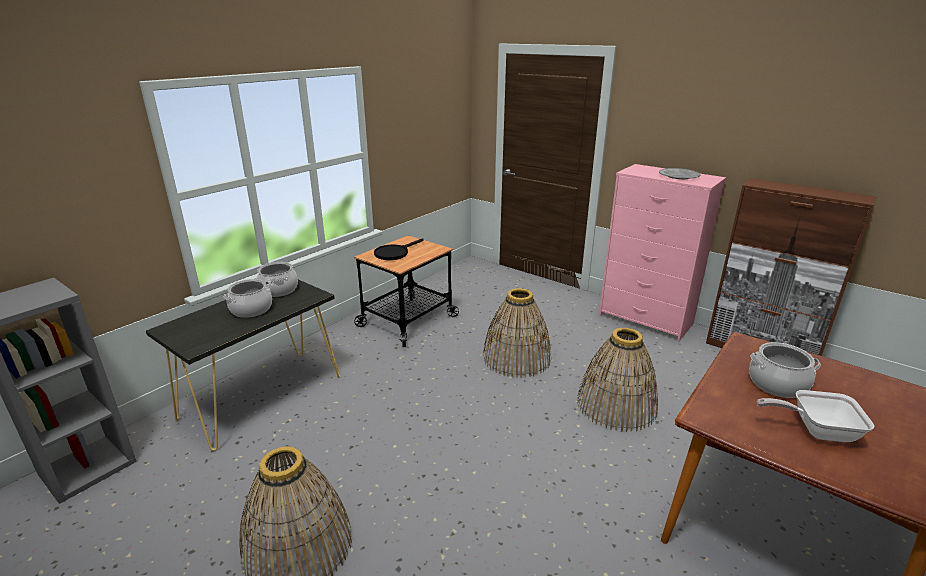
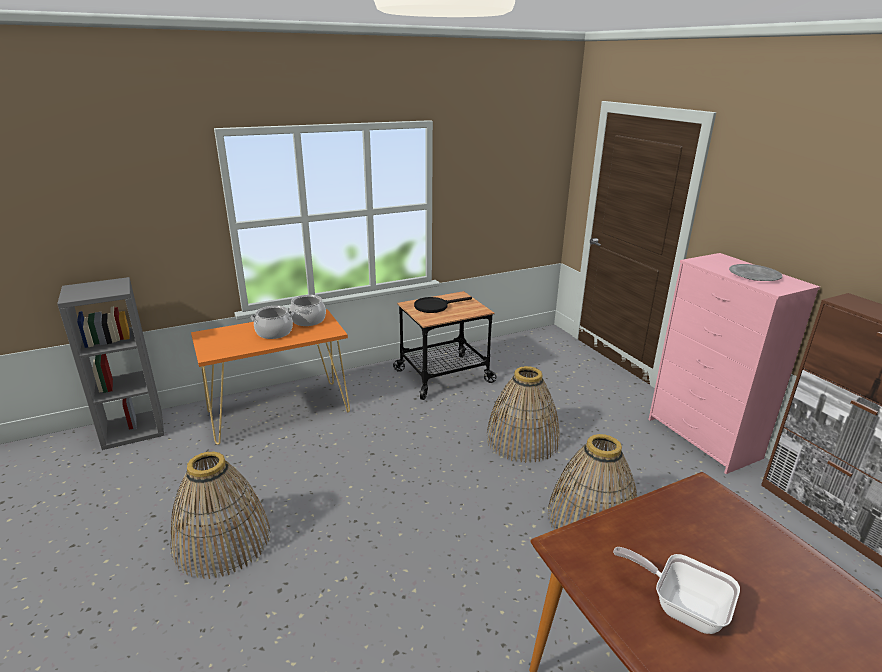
camera: 25 degrees right, 0 degrees up
black console table [146,280,340,451] -> orange console table [191,309,350,445]
cooking pot [749,342,821,398] -> none

